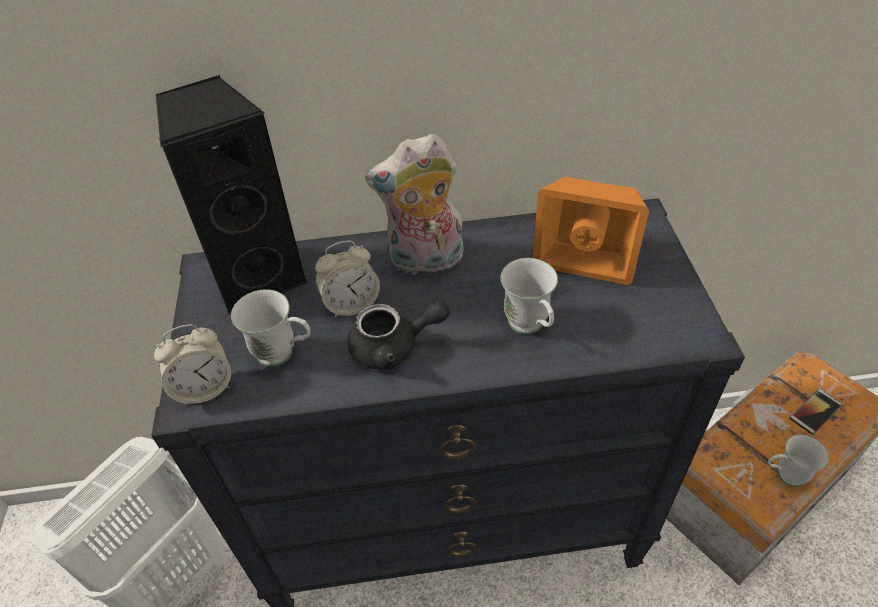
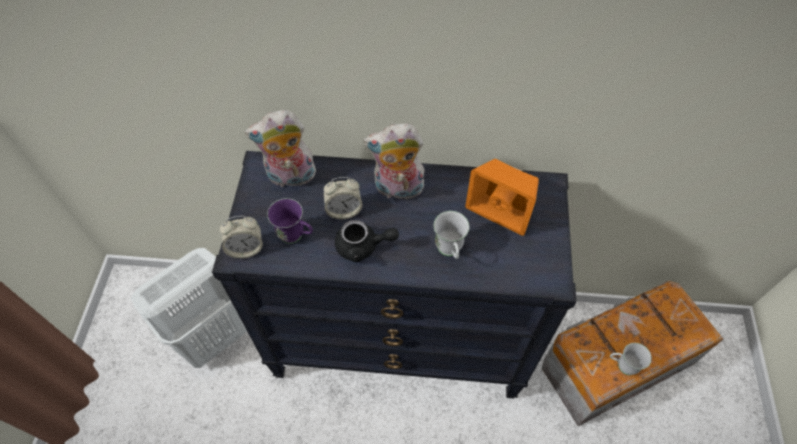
camera: 10 degrees right, 10 degrees up
black speaker [156,75,308,315] -> plush toy [245,110,316,187]
white mug [231,289,311,367] -> purple mug [267,198,313,244]
phone [789,389,842,435] -> none

